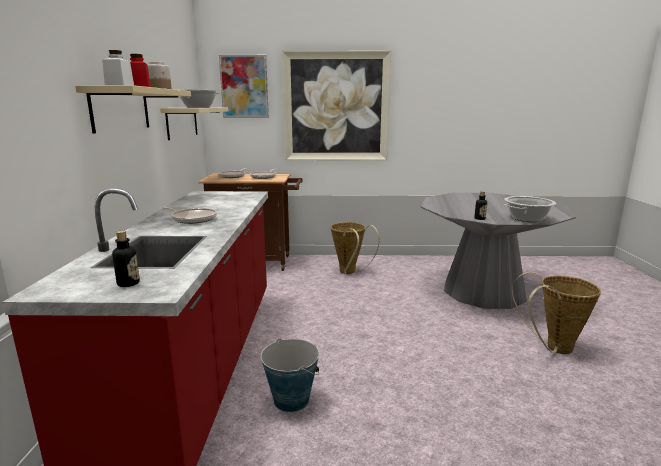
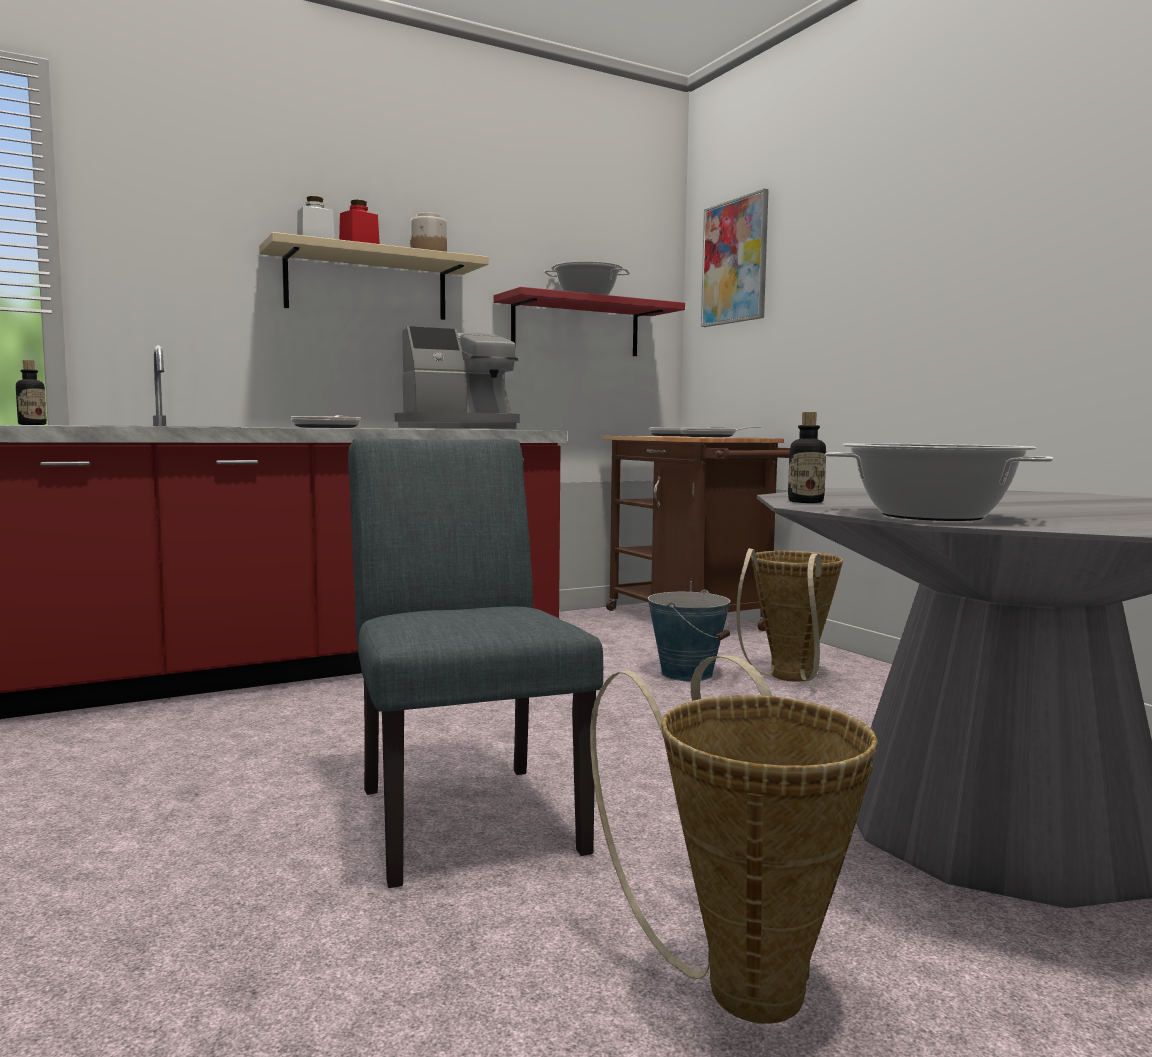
camera: 60 degrees right, 10 degrees down
beige shelf [160,108,228,140] -> red shelf [493,287,685,356]
bucket [261,338,319,412] -> bucket moved to [648,589,730,681]
picture [282,50,391,161] -> none
none -> grey chair [348,438,603,888]
none -> coffee machine [395,326,520,429]

